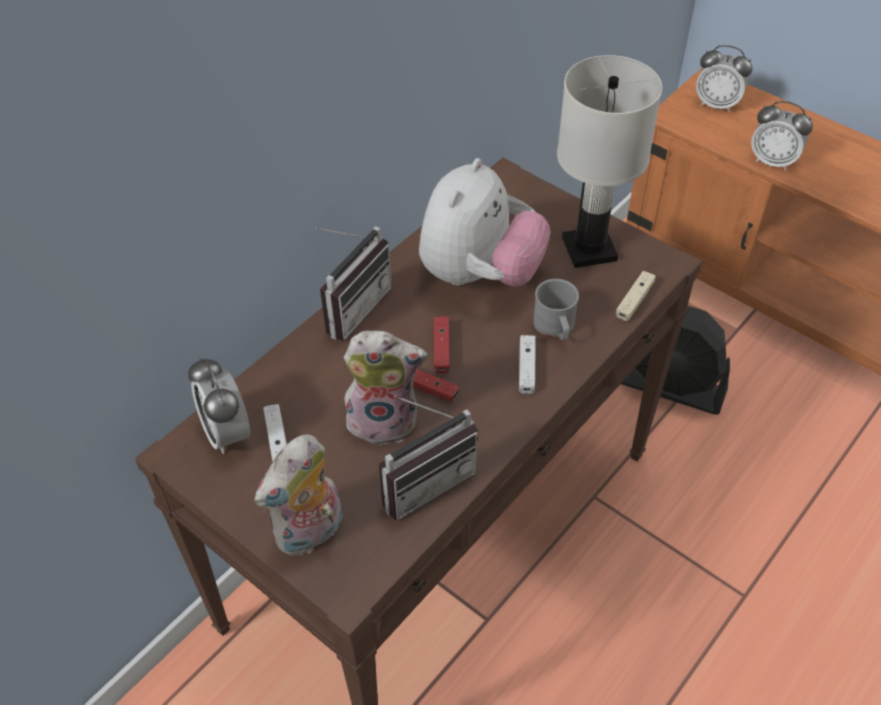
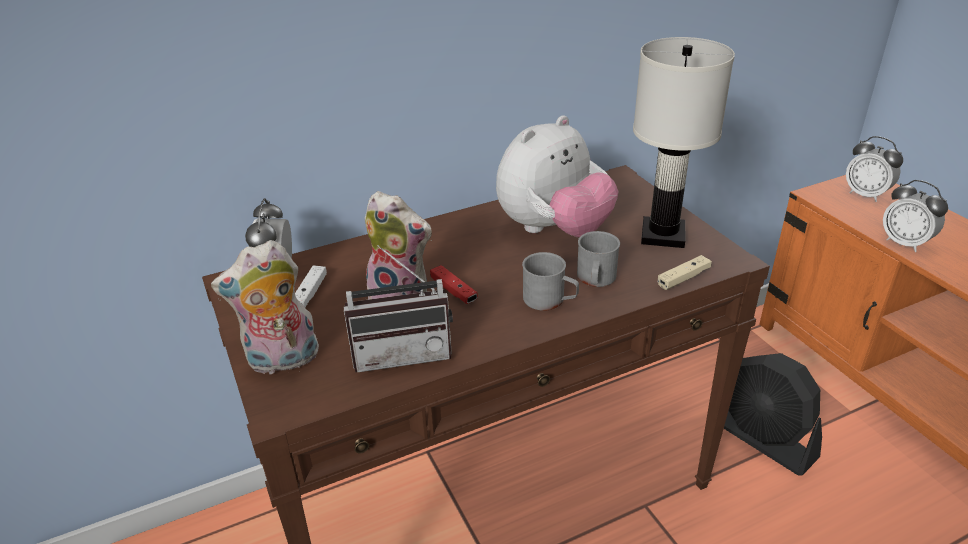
camera: 25 degrees right, 15 degrees down
radio [315,226,392,341] -> none
red game controller [434,316,450,373] -> none
white game controller [519,335,536,394] -> grey mug [522,252,579,311]

